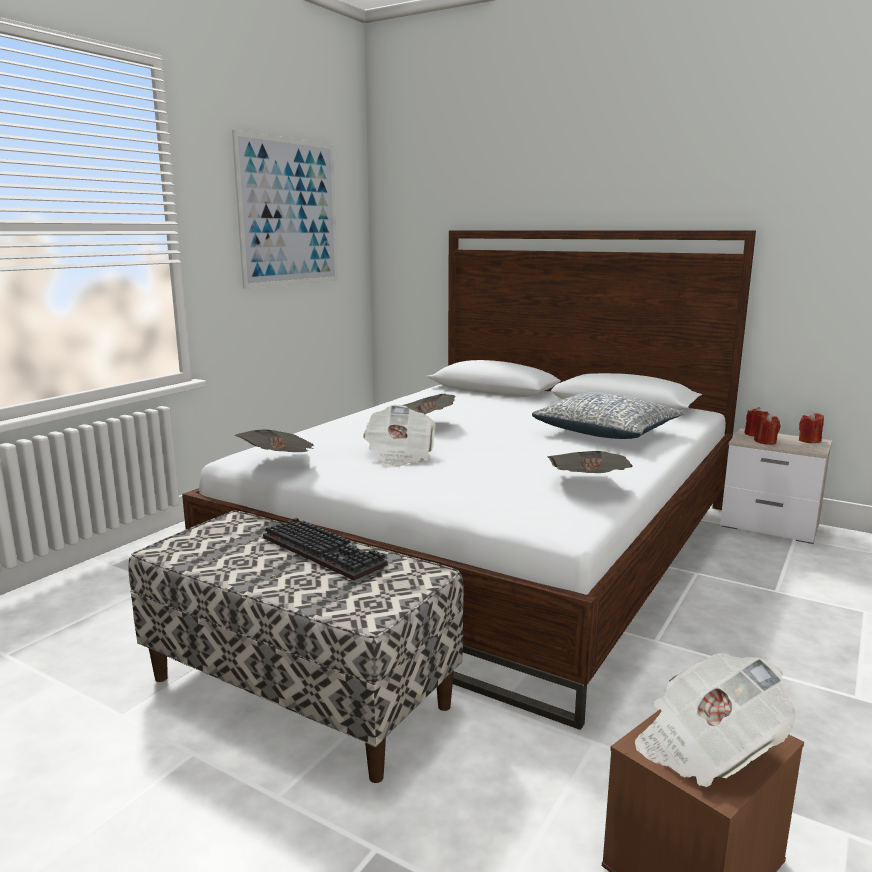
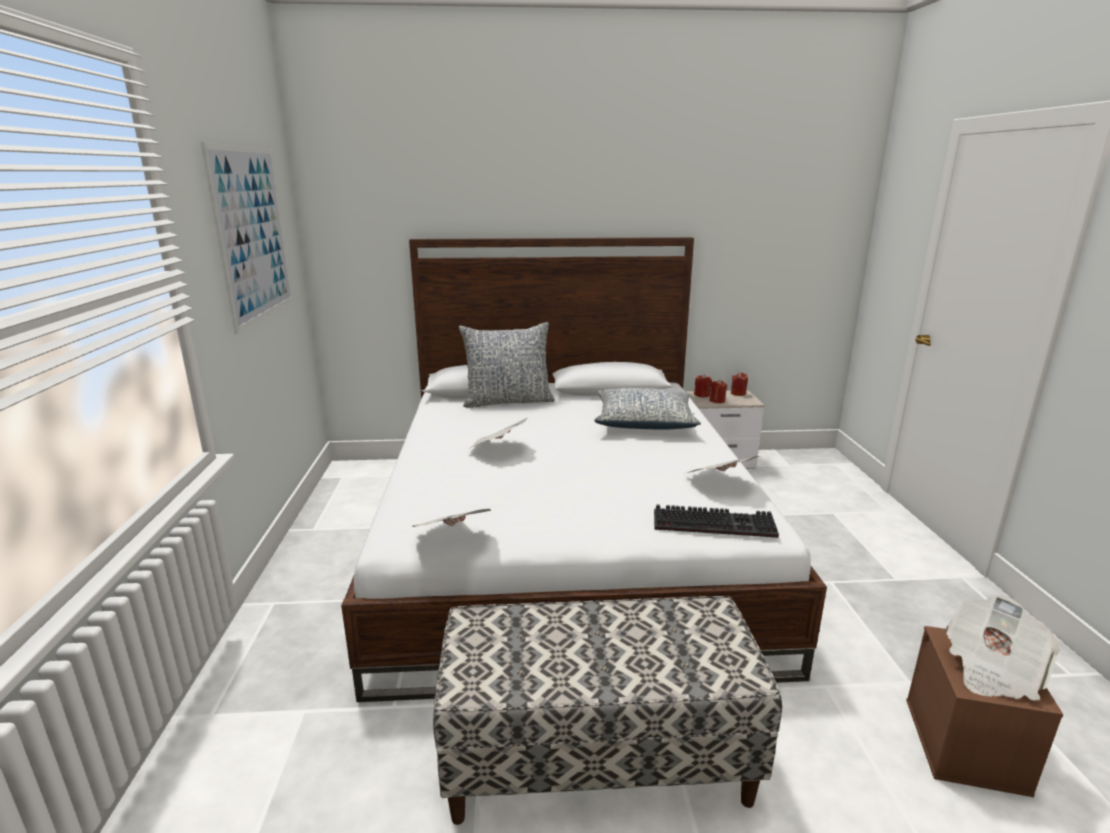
camera: 35 degrees left, 5 degrees up
keyboard [263,518,388,580] -> keyboard moved to [654,505,779,538]
newspaper [363,405,436,467] -> none
none -> pillow [459,322,555,408]

